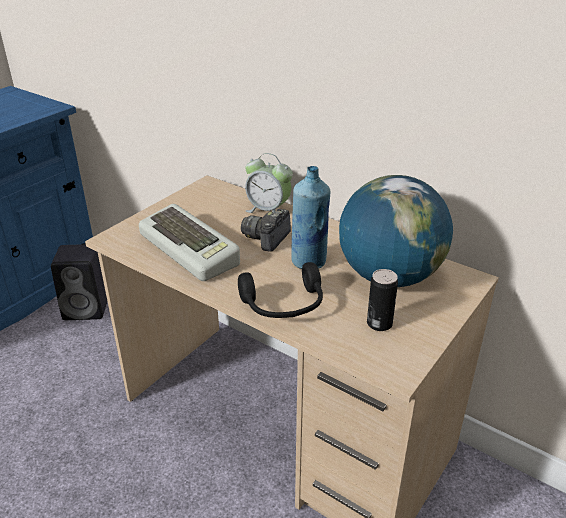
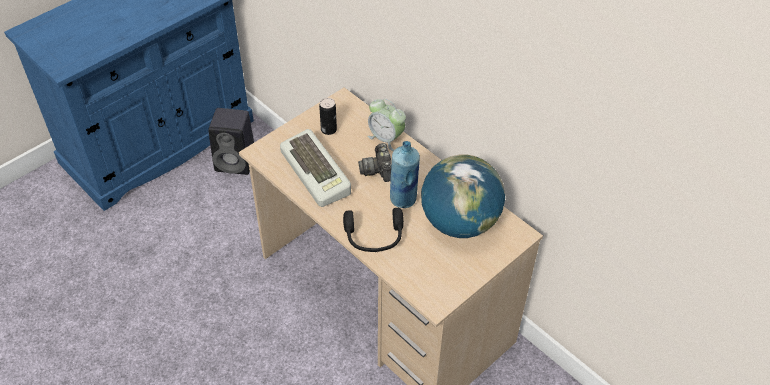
camera: 10 degrees right, 15 degrees up
camera [241,209,291,252] -> camera turned 45 degrees counterclockwise [358,143,391,182]
can [367,269,398,331] -> can moved to [319,98,337,135]

